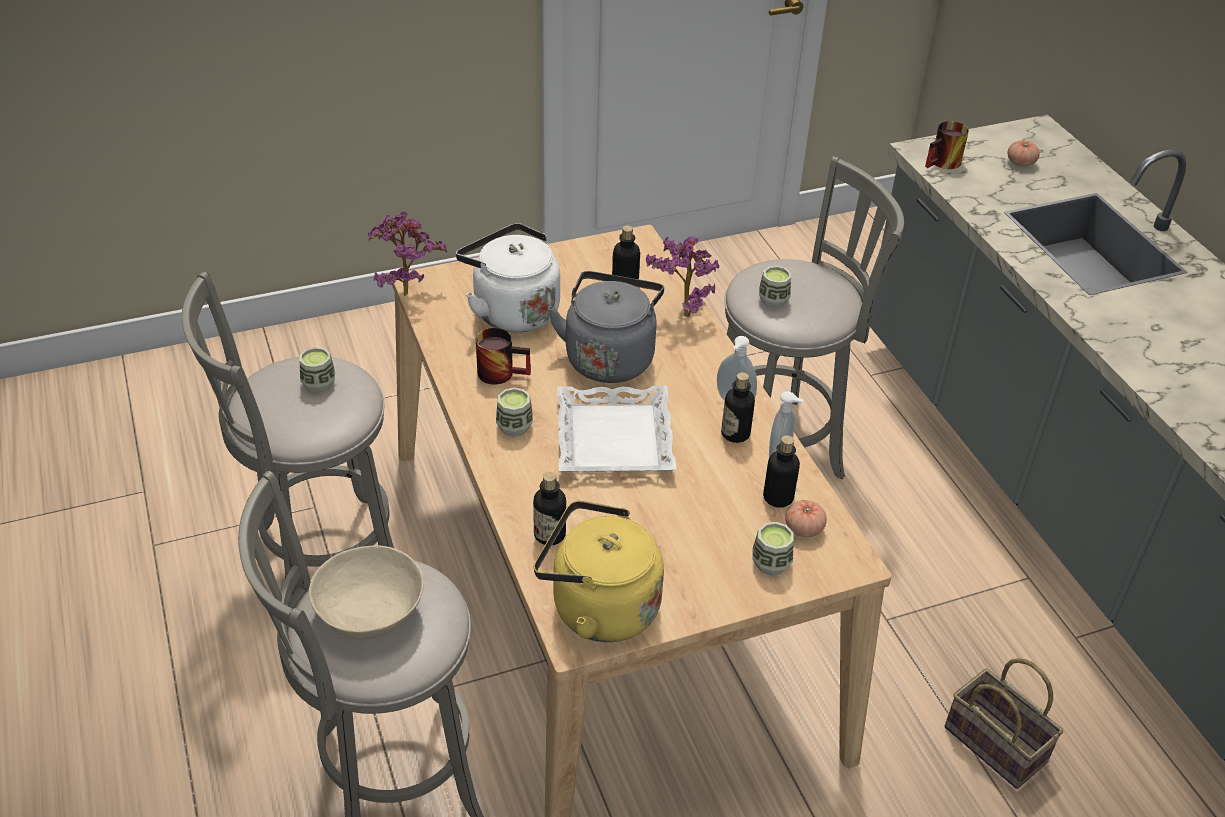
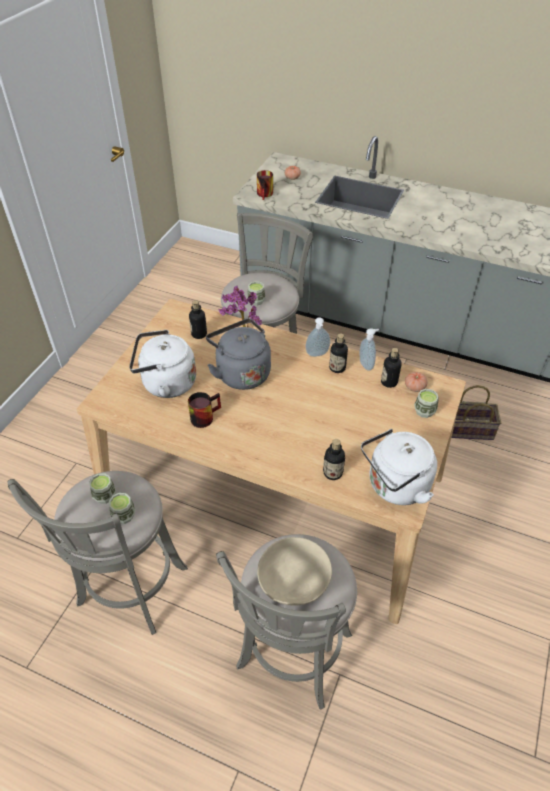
camera: 45 degrees left, 5 degrees up
potted plant [368,212,447,296] -> none
cup [496,388,533,437] -> cup moved to [109,493,135,524]
yellow kettle [534,501,664,642] -> white kettle [361,429,437,505]
white tray [557,386,677,472] -> none

